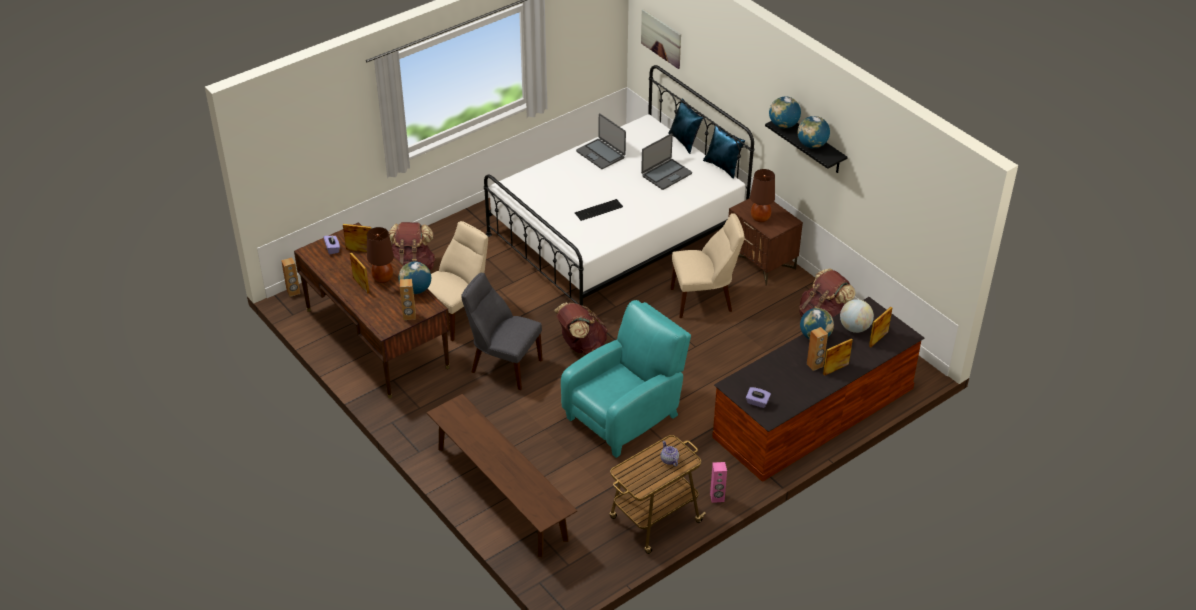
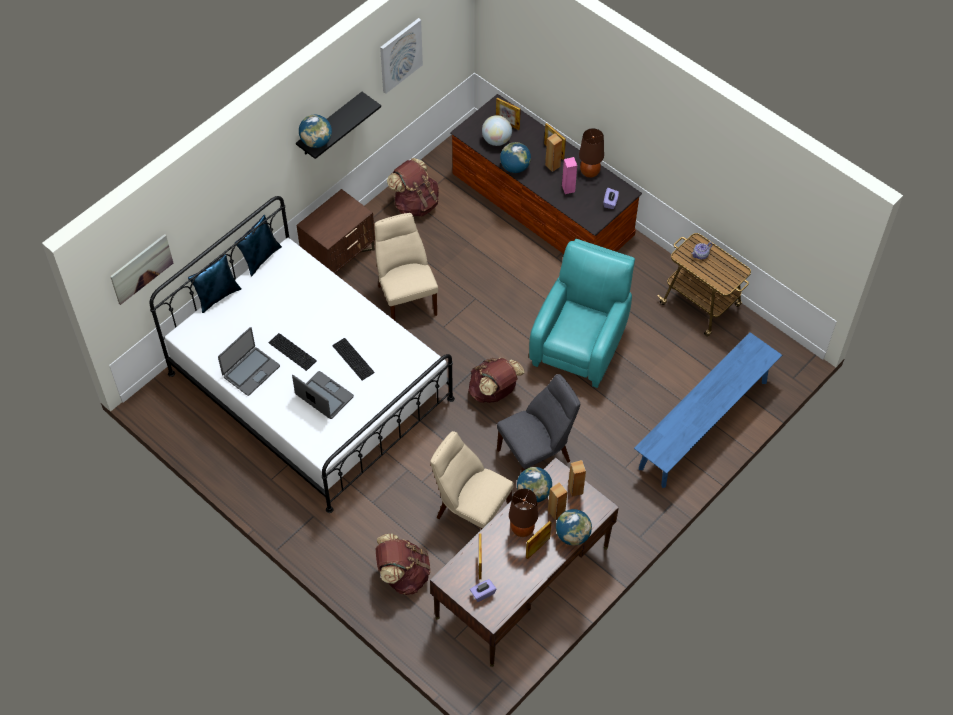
camera: 100 degrees left, 15 degrees up
brown speaker [281,257,300,297] -> brown speaker moved to [548,482,567,520]
brown bench [427,394,578,557] -> blue bench [634,332,782,488]
grey chair [461,273,543,390] -> grey chair turned 135 degrees counterclockwise [497,374,580,473]
turquoise armchair [561,300,691,458] -> turquoise armchair turned 75 degrees clockwise [529,239,635,388]
laptop [641,133,692,190] -> laptop moved to [292,371,354,419]
pink speaker [710,462,727,503] -> pink speaker moved to [562,157,577,194]
brown table lamp [750,169,775,222] -> brown table lamp moved to [579,128,604,178]
globe [797,116,830,148] -> globe moved to [556,509,592,546]
none -> keyboard [269,333,317,371]
none -> picture [380,18,423,94]

